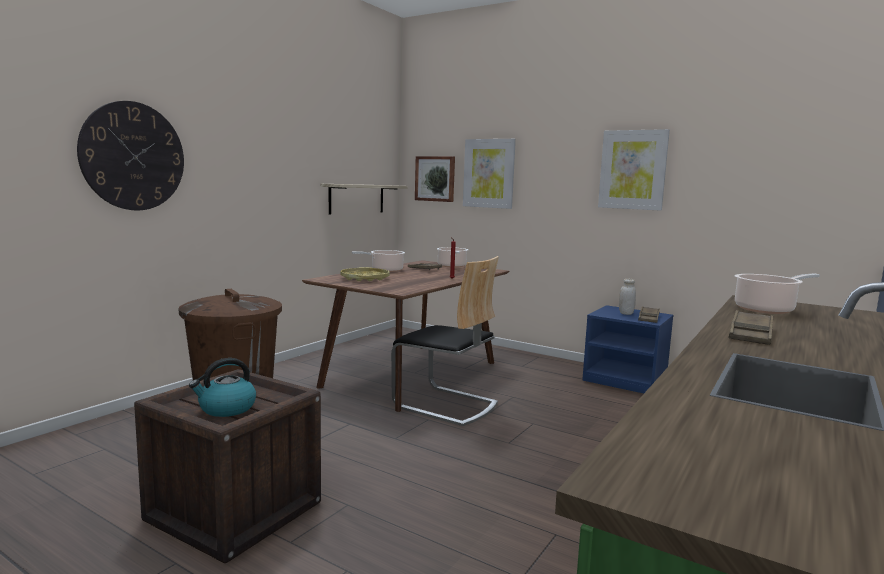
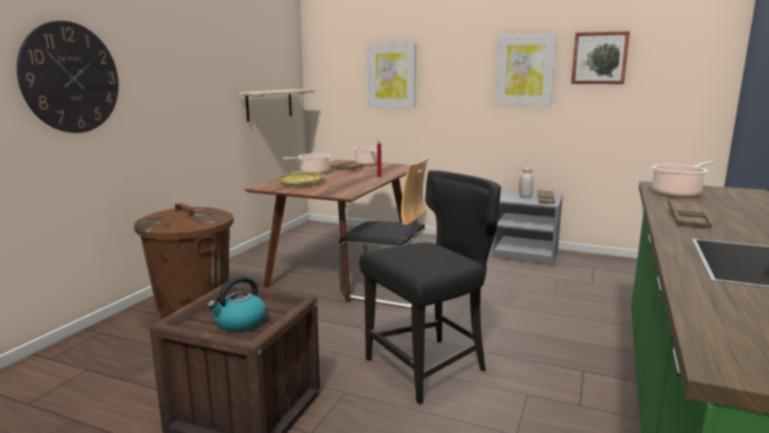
camera: 10 degrees left, 5 degrees up
picture [415,156,455,202] -> picture moved to [571,31,630,84]
blue nightstand [582,305,674,393] -> grey nightstand [492,190,563,265]
none -> black chair [359,170,501,405]

